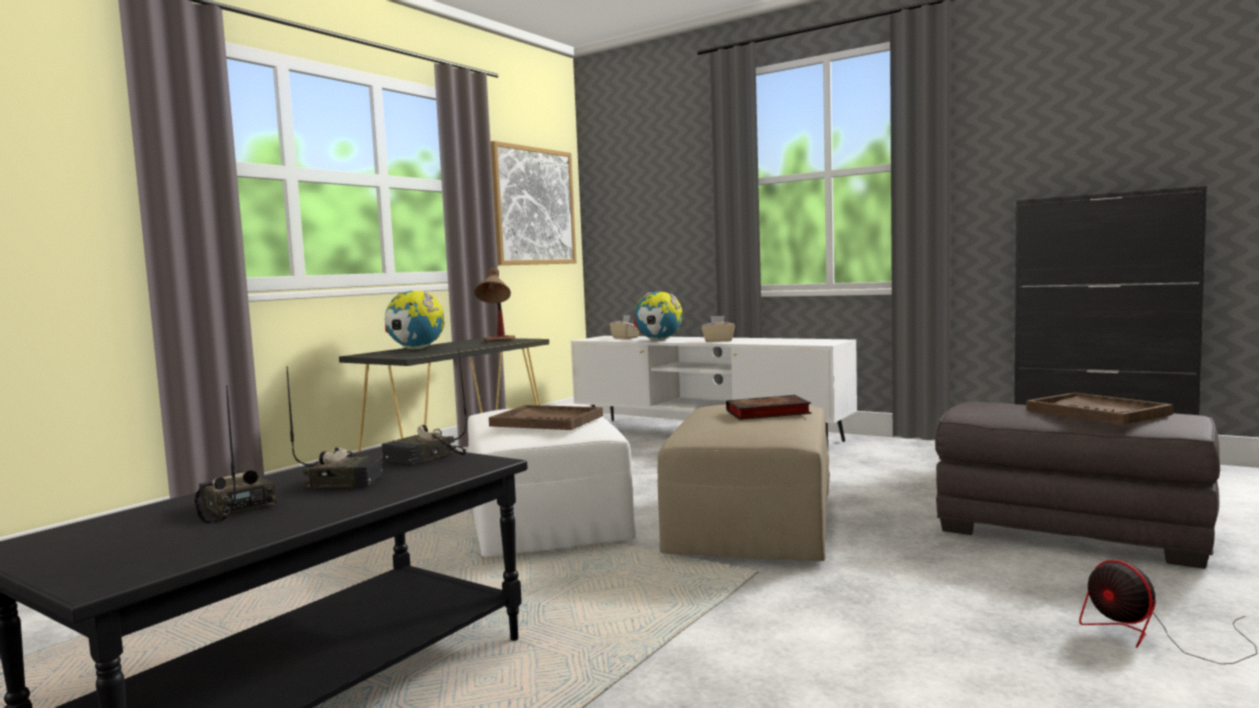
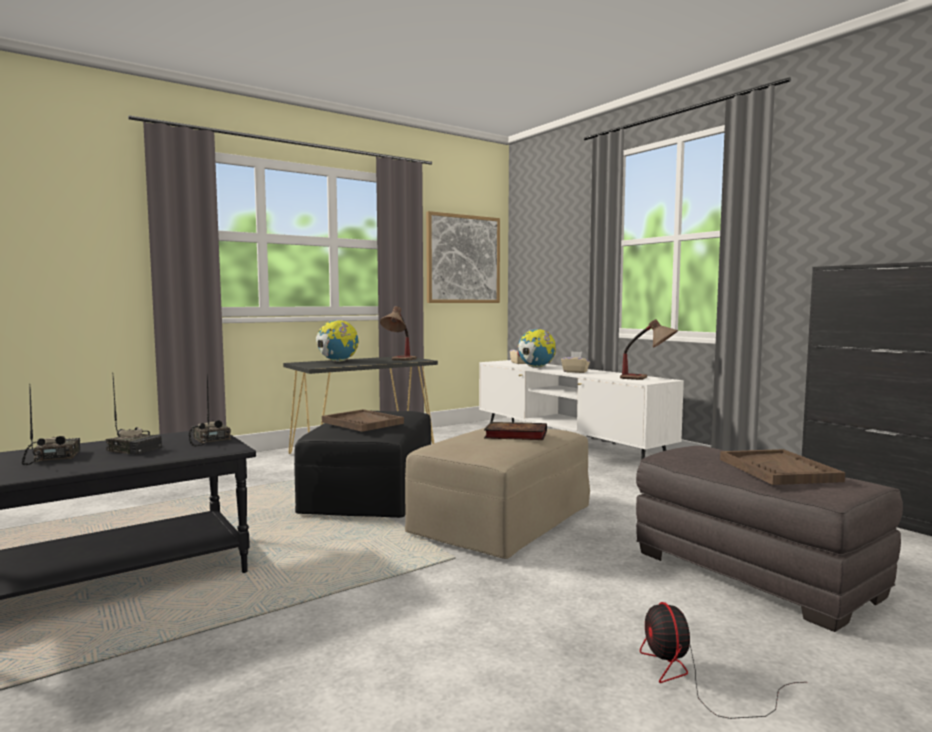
camera: 20 degrees right, 0 degrees up
radio [382,349,467,465] -> radio turned 90 degrees clockwise [189,374,231,446]
white ottoman [468,404,636,557] -> black ottoman [294,411,431,518]
none -> table lamp [620,319,678,380]

